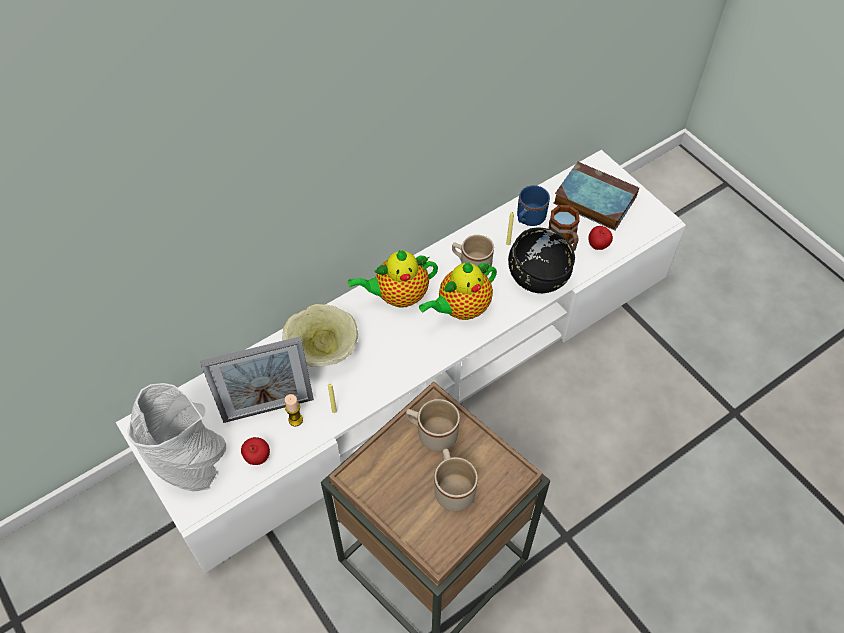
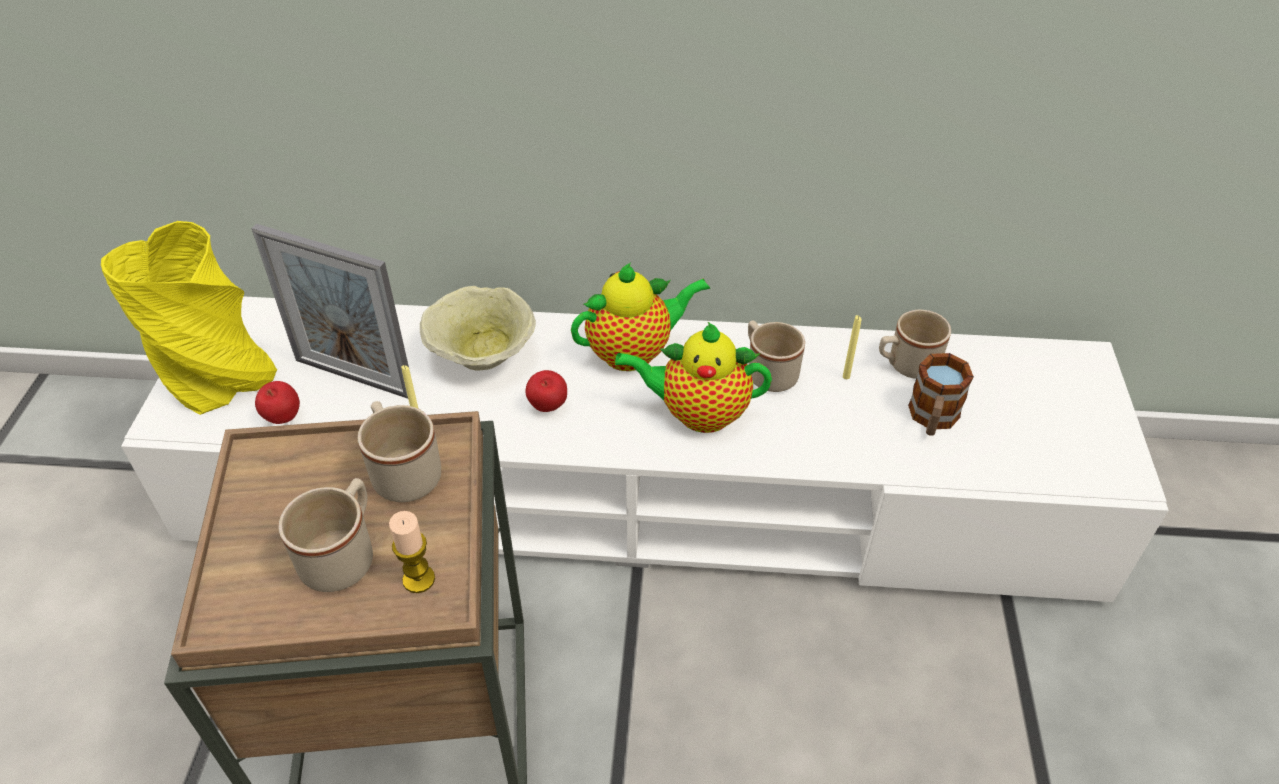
camera: 40 degrees right, 10 degrees down
grey vase [127,383,226,492] -> yellow vase [101,221,277,415]
candle [285,394,303,426] -> candle moved to [389,511,435,593]
teapot [348,250,438,308] -> teapot turned 135 degrees clockwise [571,262,710,371]
black bowl [508,228,575,293] -> none
blue mug [517,185,550,226] -> beige mug [879,310,951,379]
book [554,161,639,230] -> none
apple [588,226,613,250] -> apple moved to [526,370,567,412]

